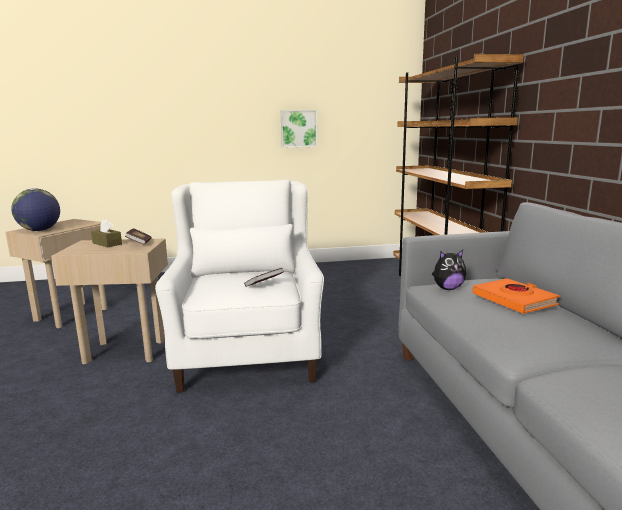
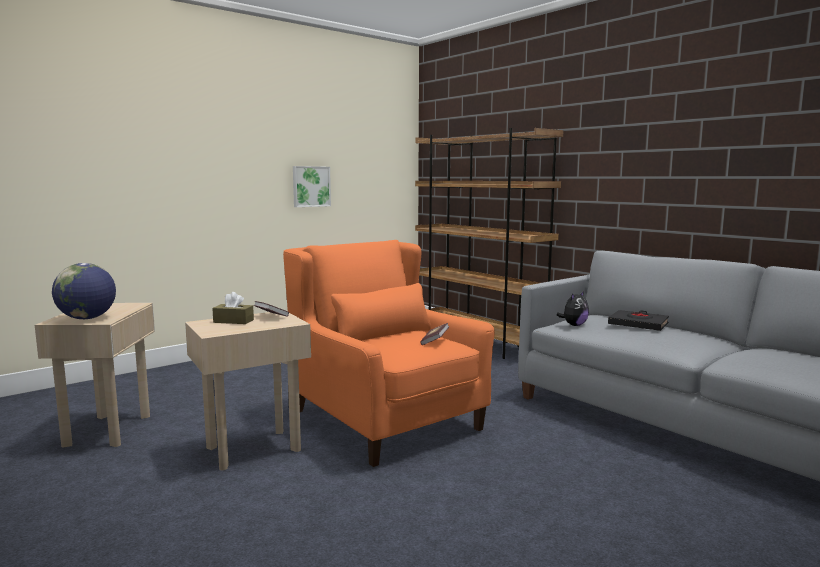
camera: 30 degrees left, 5 degrees down
white armchair [155,180,324,393] -> orange armchair [283,240,495,467]
orange book [473,278,560,314] -> black book [608,310,669,331]

